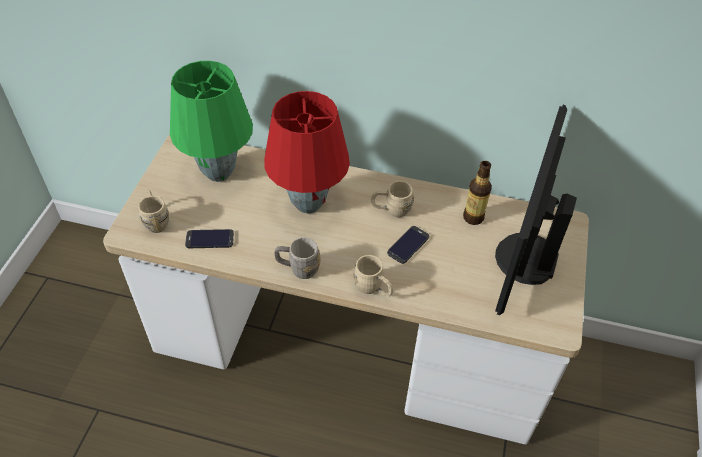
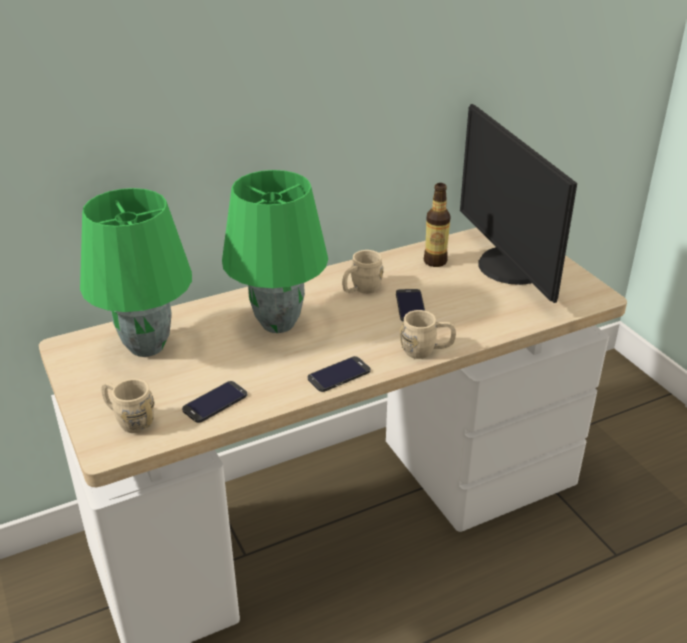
camera: 40 degrees left, 15 degrees down
red table lamp [264,91,350,214] -> green table lamp [222,170,328,333]
grey mug [274,237,321,279] -> phone [308,356,370,392]

